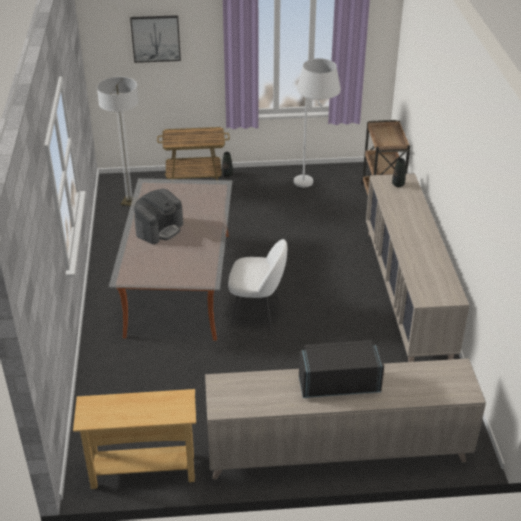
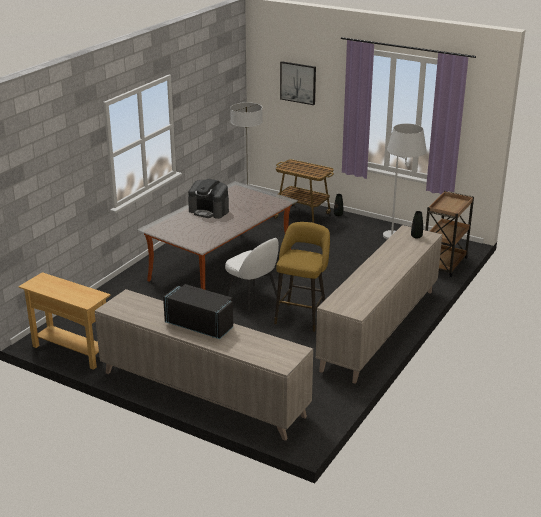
camera: 35 degrees right, 10 degrees down
coffee machine [134,189,183,244] -> coffee machine turned 45 degrees clockwise [188,179,229,219]
none -> yellow stool [274,222,330,332]

